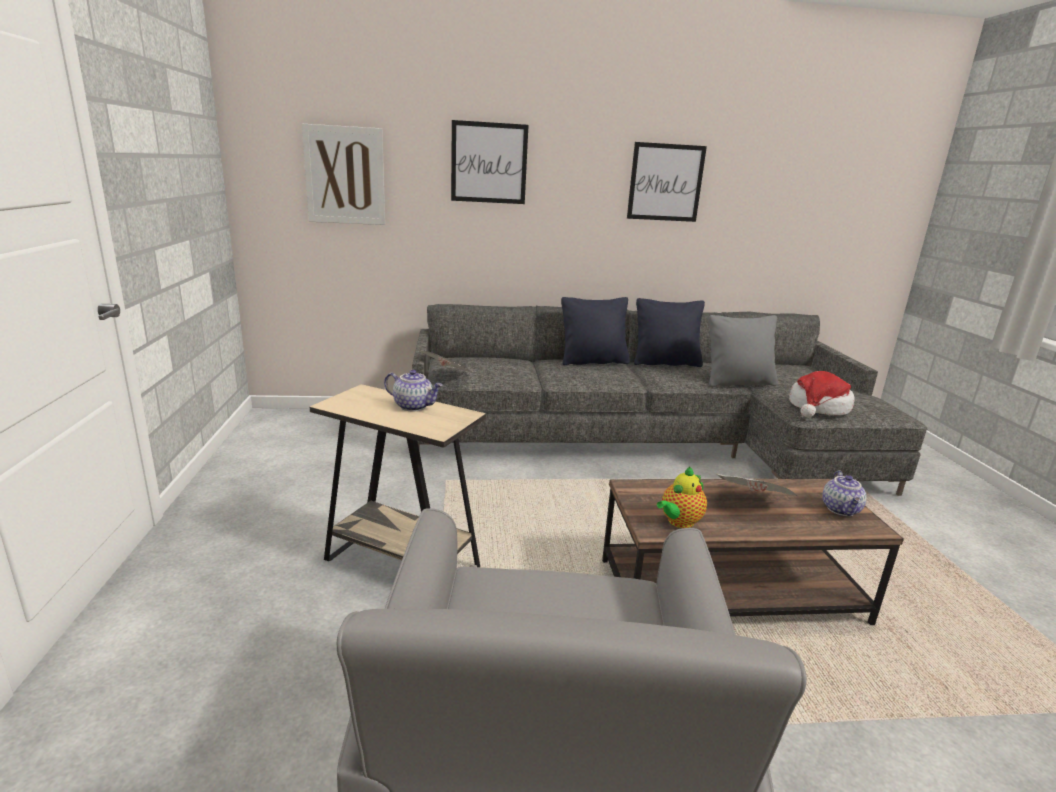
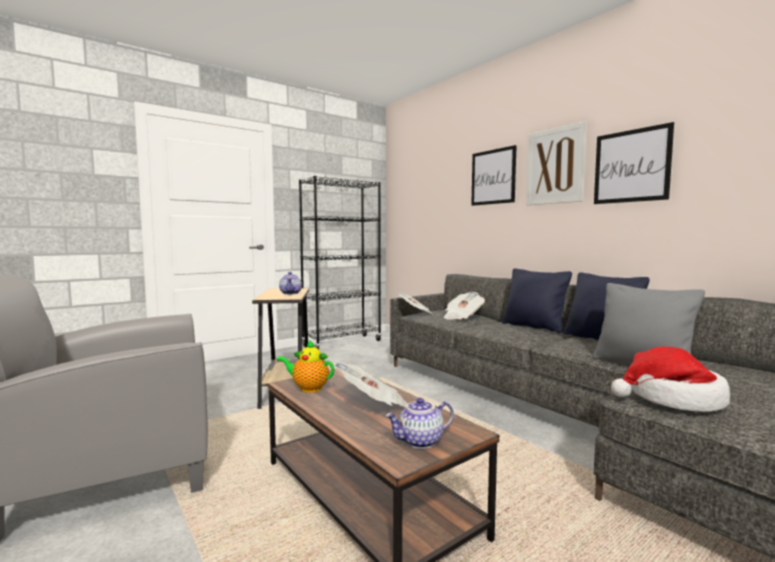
camera: 60 degrees right, 15 degrees down
picture [302,124,385,225] -> picture moved to [526,121,587,205]
none -> black bookcase [299,176,381,349]
none -> newspaper [443,292,485,320]

